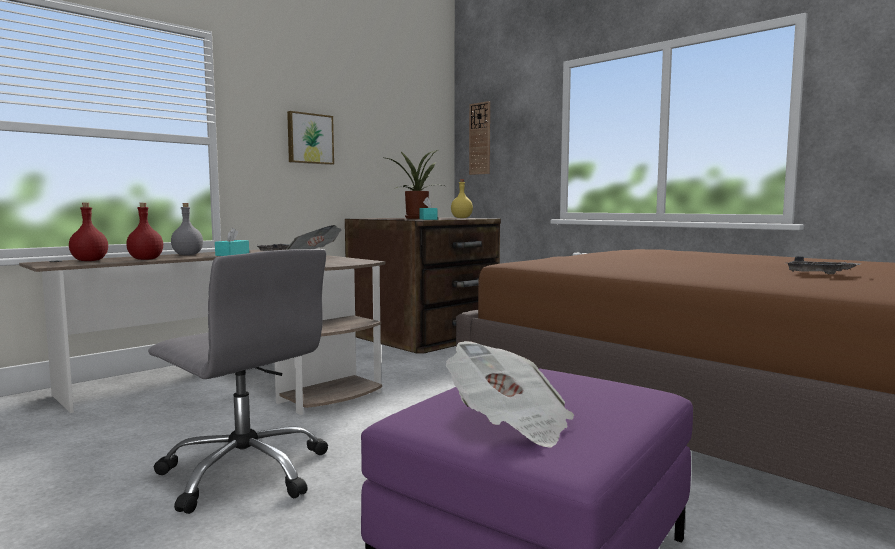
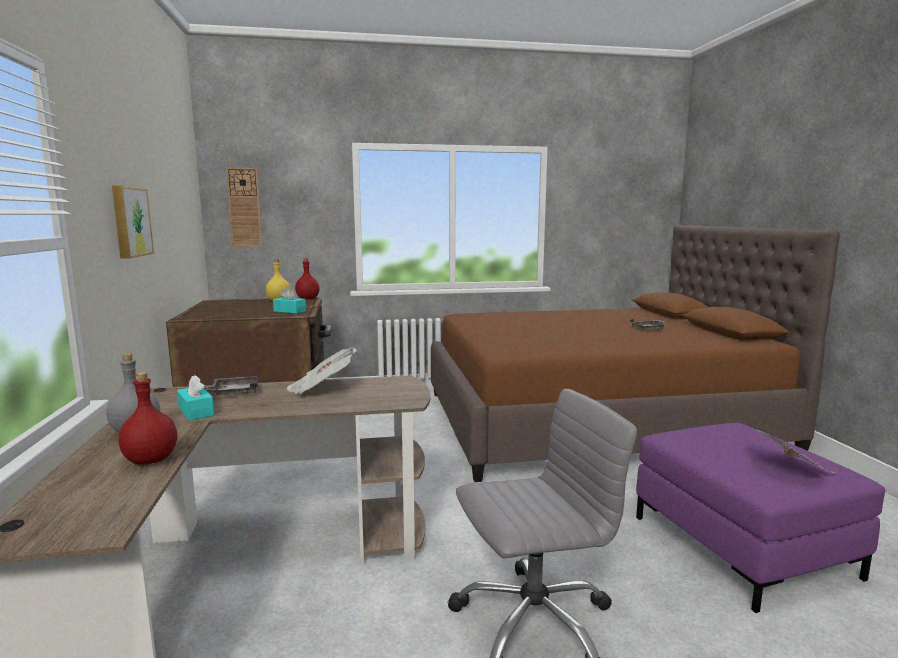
camera: 55 degrees left, 5 degrees up
red bottle [69,203,108,261] -> red bottle moved to [295,258,319,300]
potted plant [386,149,444,219] -> none

